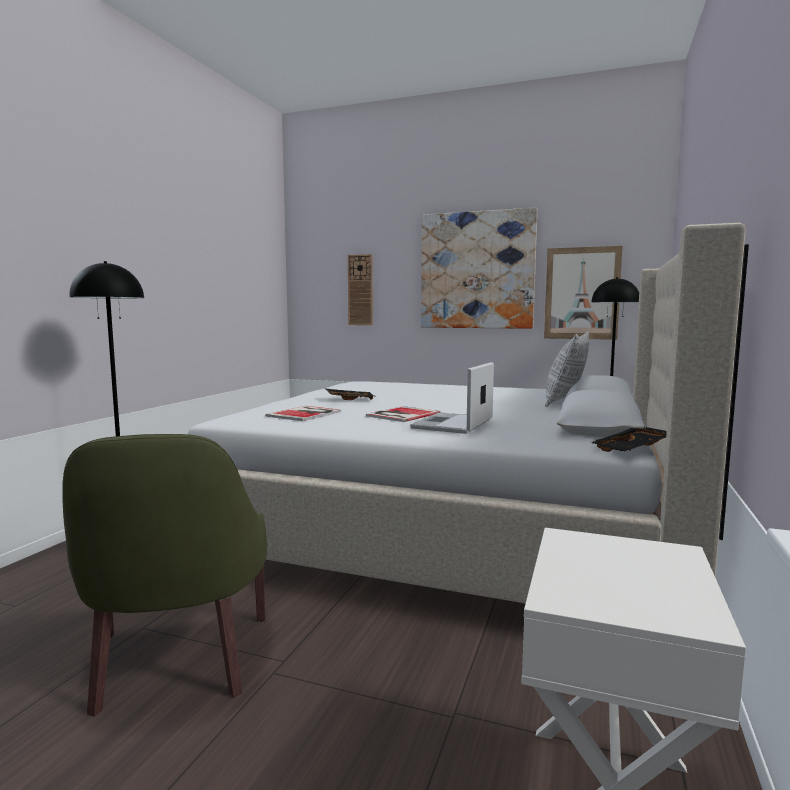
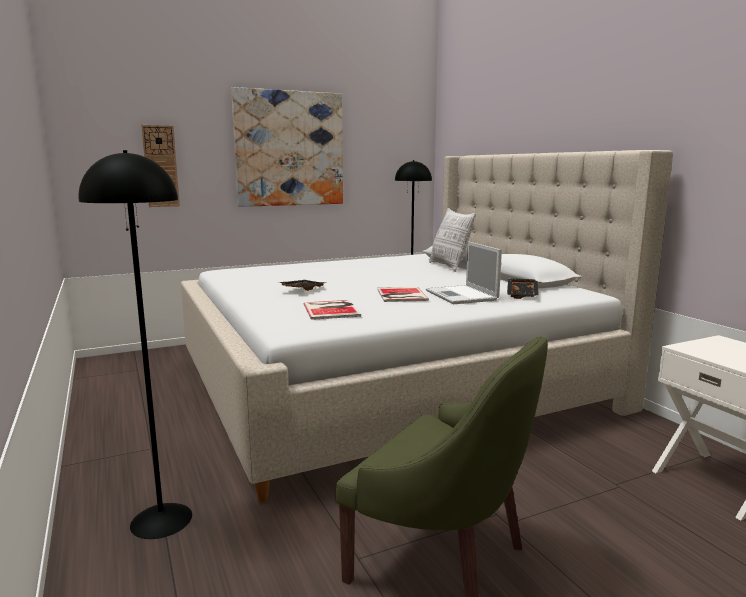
camera: 45 degrees left, 5 degrees up
picture [544,246,623,340] -> none
black tray [590,427,667,452] -> black tray moved to [507,278,539,299]

